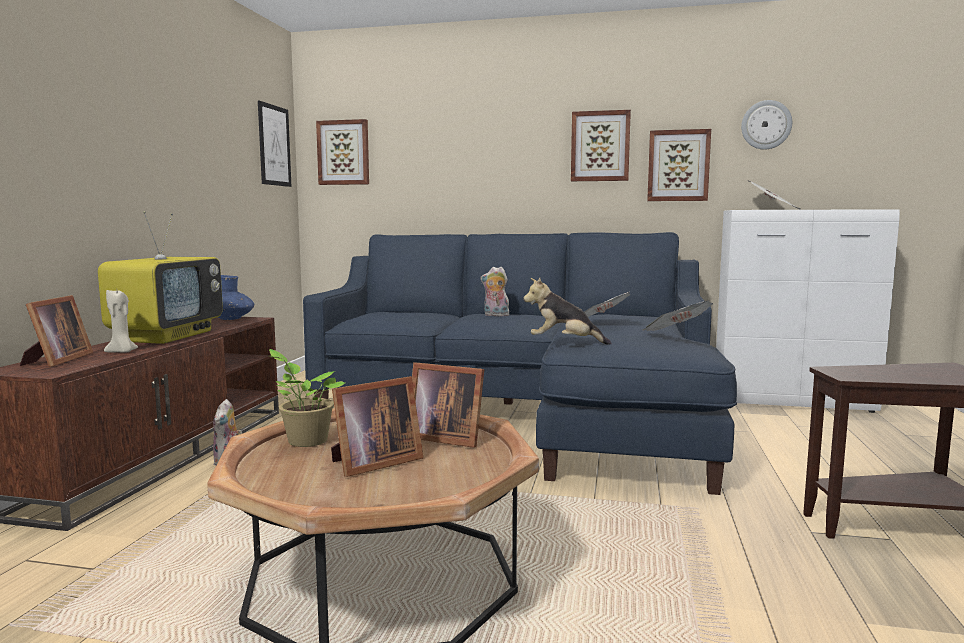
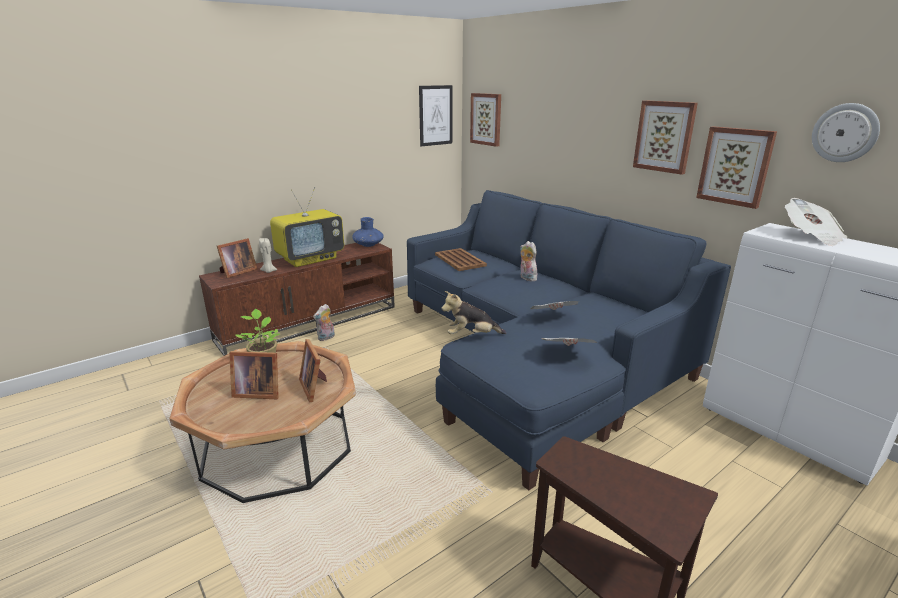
camera: 40 degrees right, 15 degrees up
plush toy [523,278,612,345] -> plush toy turned 60 degrees counterclockwise [441,291,506,334]
none -> brown tray [435,248,487,271]

